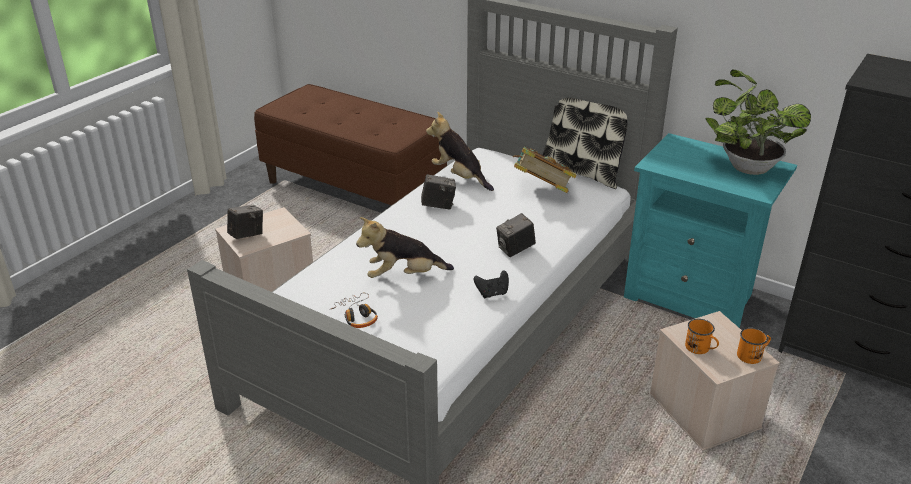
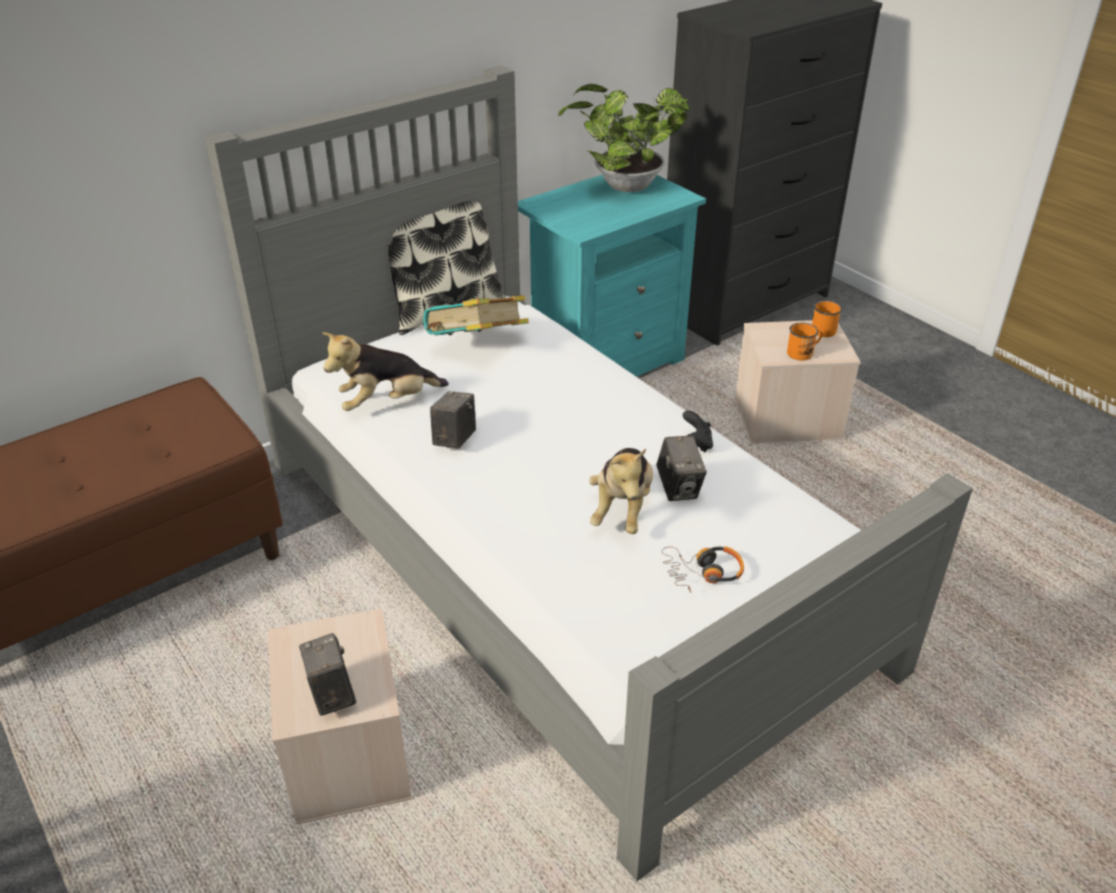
camera: 70 degrees left, 5 degrees up
camera [496,213,536,257] -> camera moved to [656,435,707,501]

